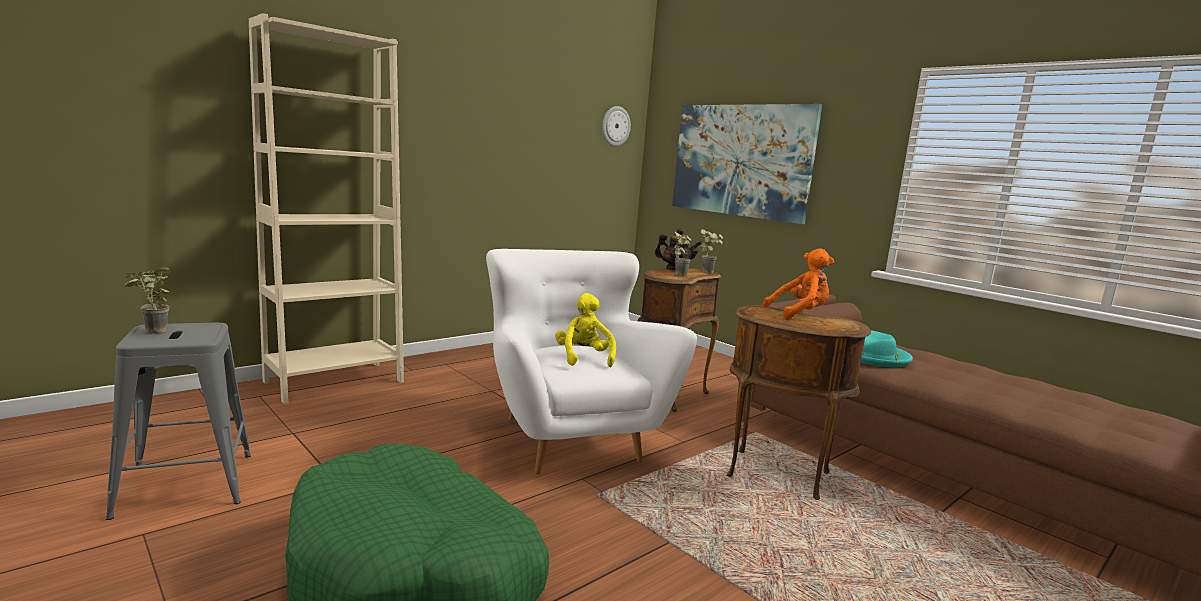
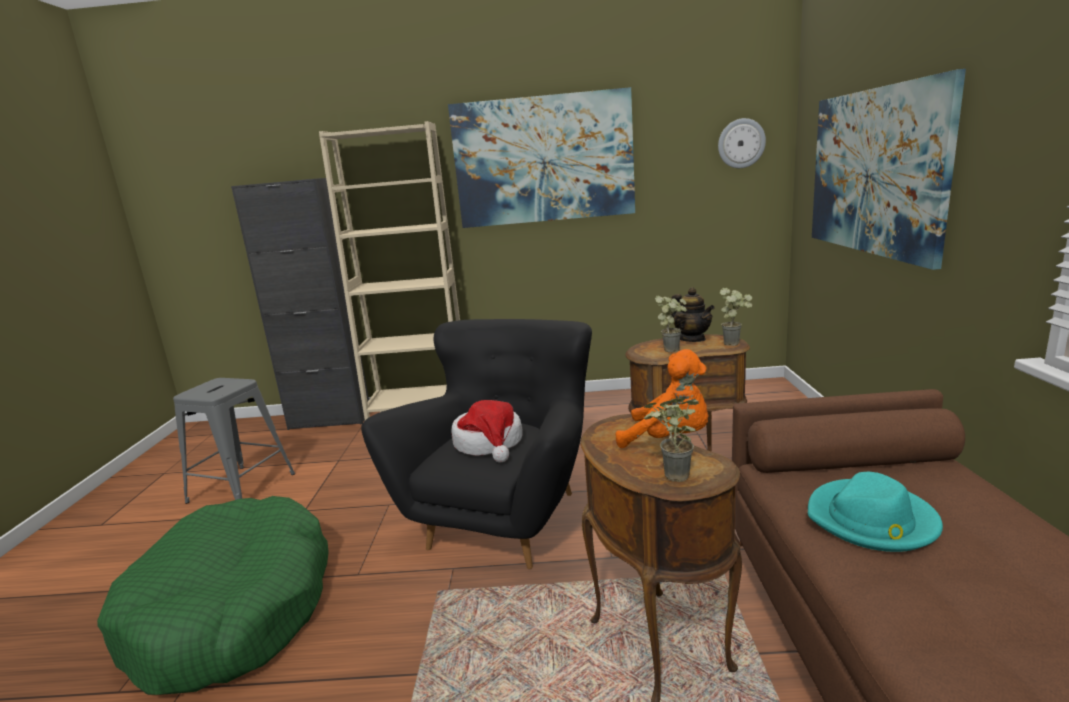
camera: 45 degrees right, 5 degrees up
potted plant [124,267,170,334] -> potted plant moved to [644,398,699,482]
white armchair [486,249,697,474] -> black armchair [361,319,592,569]
yellow plush toy [555,293,616,367] -> hat [451,400,523,463]
none -> black cabinet [231,178,370,430]
none -> picture [448,87,635,228]

